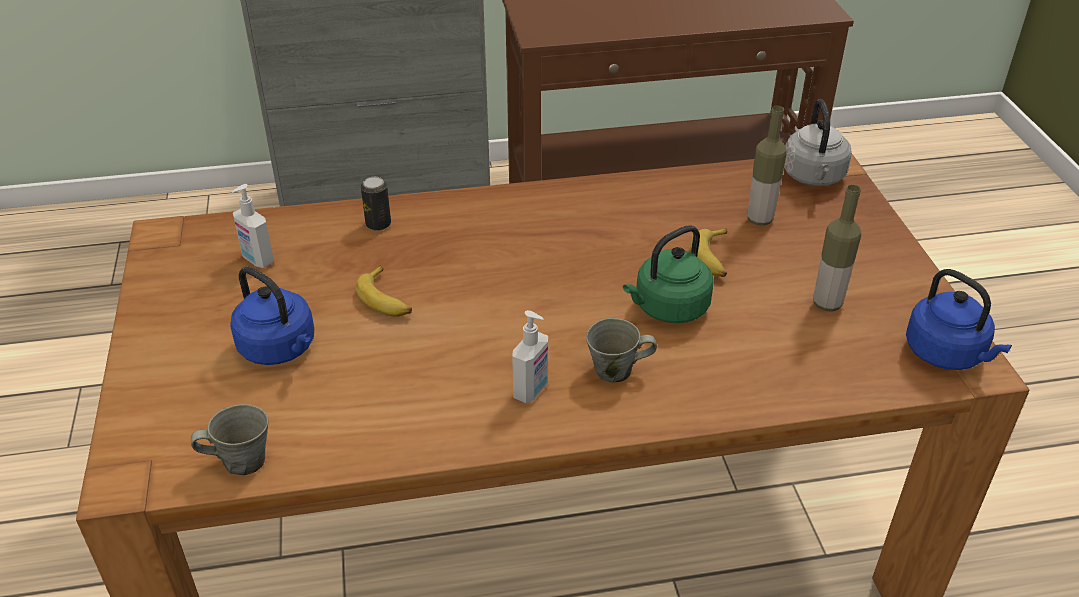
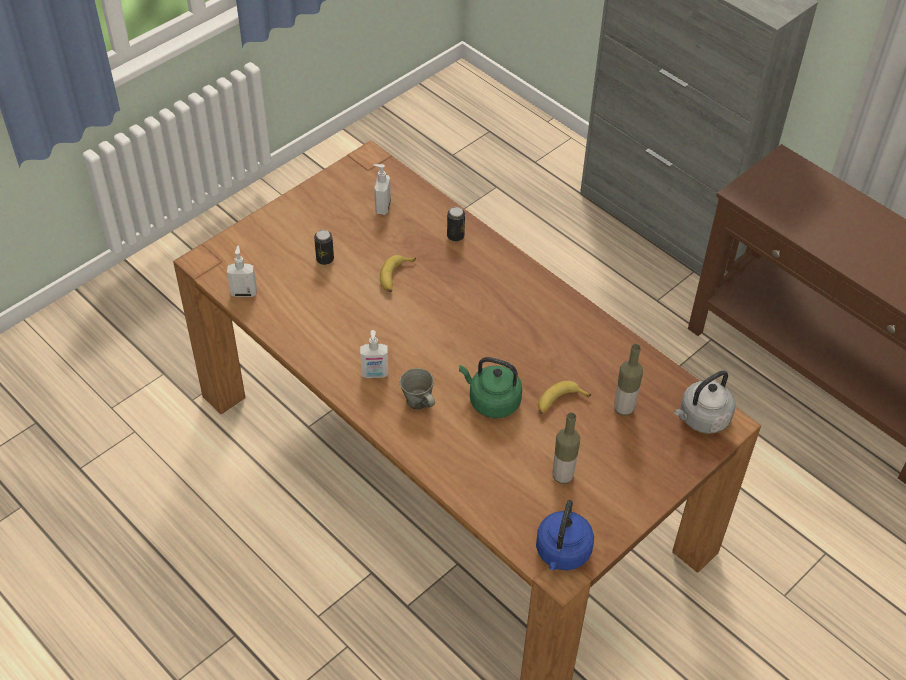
camera: 55 degrees right, 10 degrees up
grey mug [191,404,269,475] -> soap dispenser [227,246,257,297]
blue kettle [230,266,314,365] -> can [314,230,334,265]

